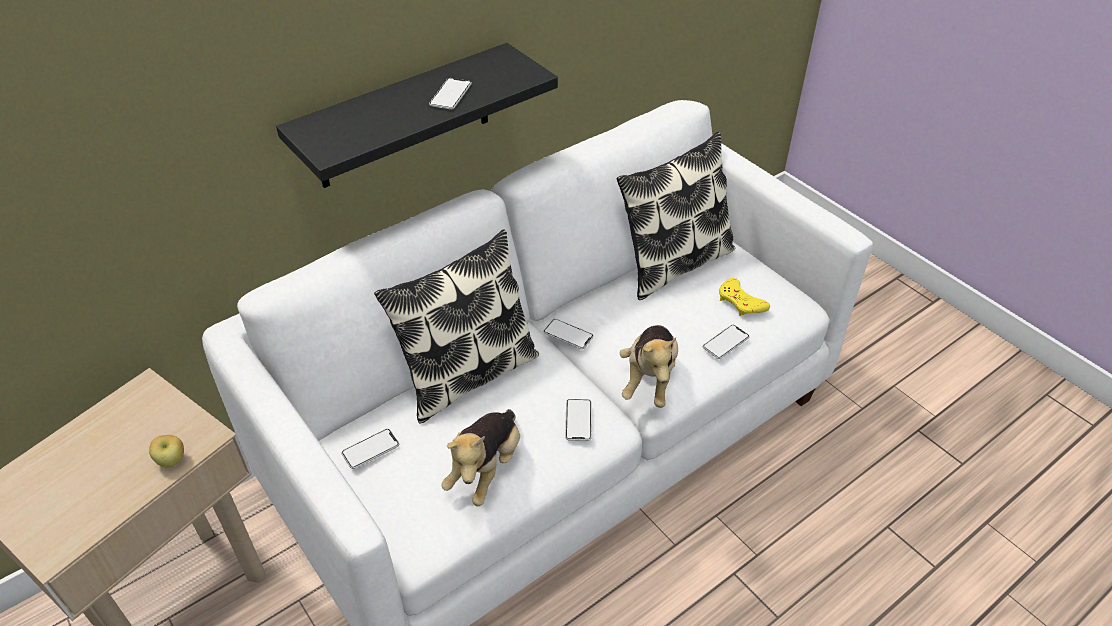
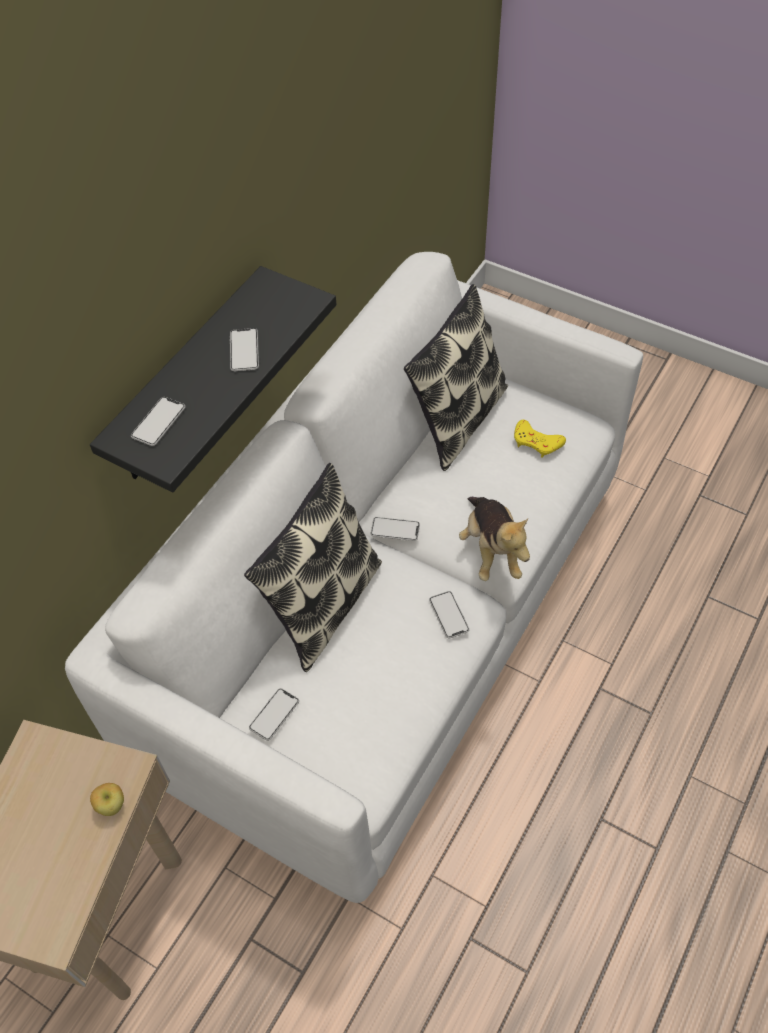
camera: 20 degrees left, 10 degrees up
plush toy [441,409,520,506] -> none
phone [703,325,749,359] -> phone moved to [131,397,185,446]

